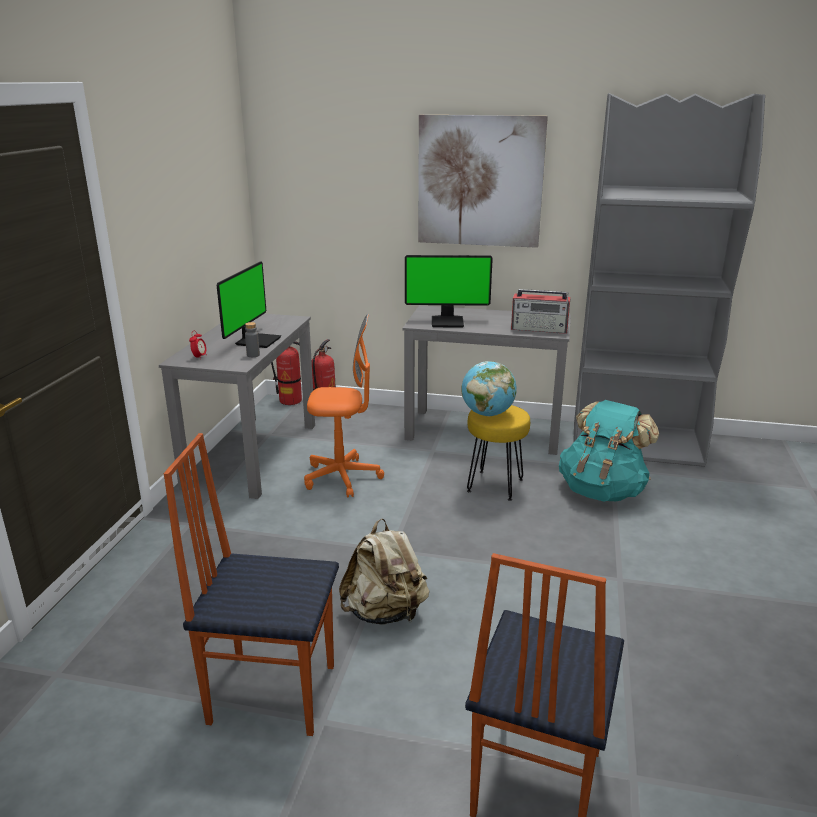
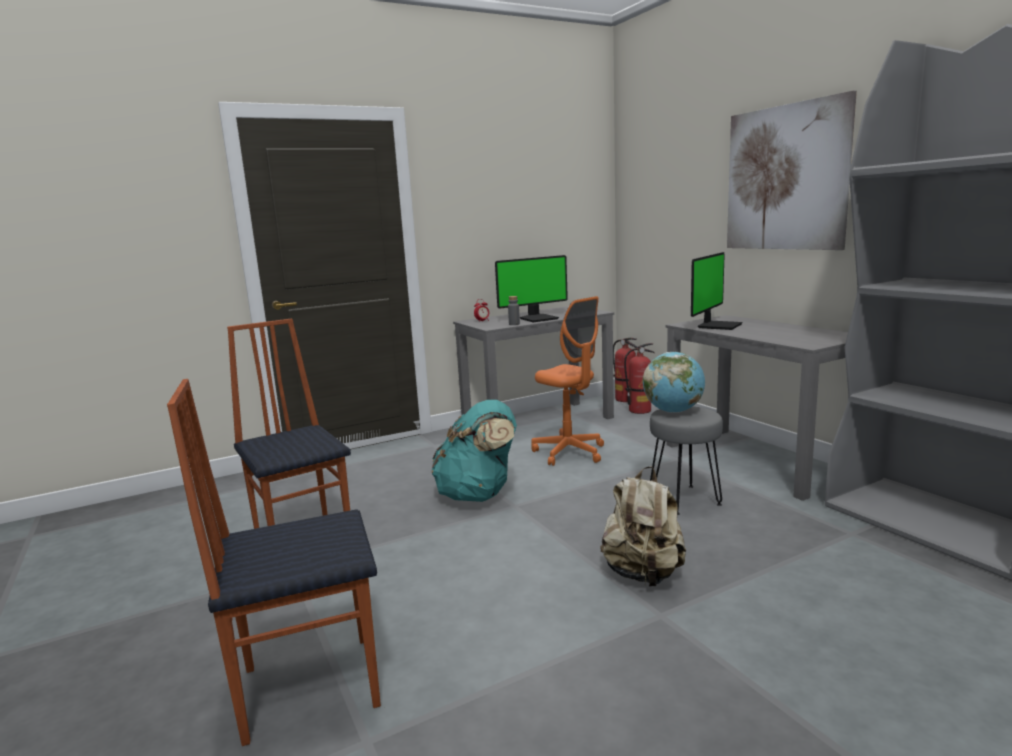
camera: 50 degrees right, 10 degrees down
beige backpack [339,519,429,625] -> beige backpack moved to [600,466,686,587]
monitor [405,255,493,328] -> monitor turned 105 degrees counterclockwise [691,252,742,330]
yellow stool [467,405,530,501] -> grey stool [650,406,723,515]
radio [511,289,571,334] -> none
turquoise backpack [559,400,659,501] -> turquoise backpack moved to [431,400,517,502]

